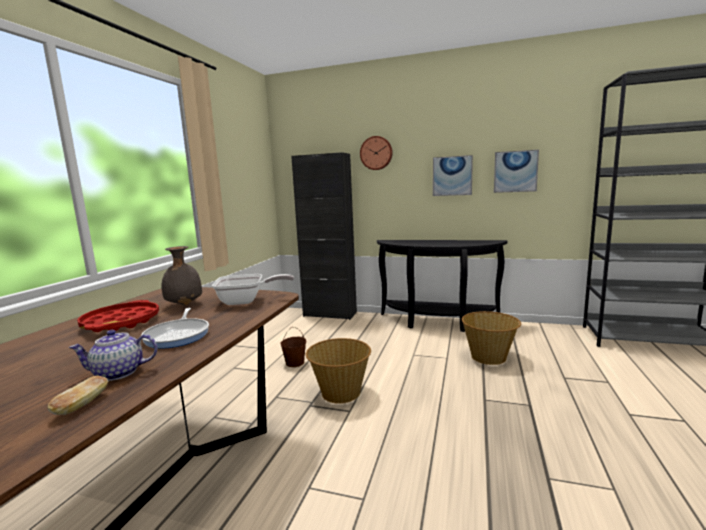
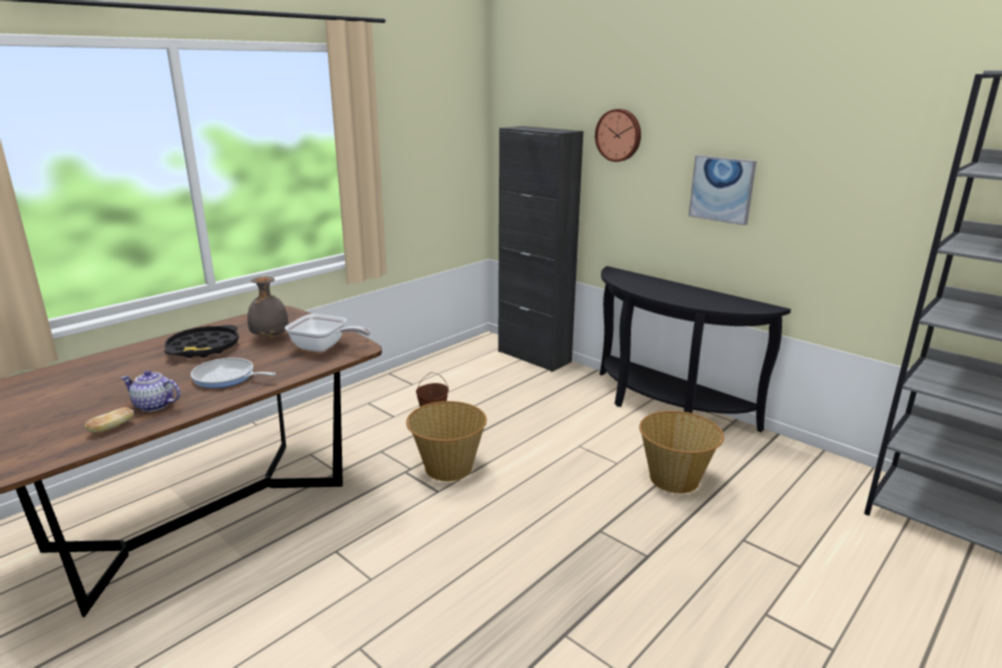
camera: 25 degrees right, 10 degrees up
red tray [77,300,159,332] -> black tray [164,325,239,358]
frying pan [141,308,209,349] -> frying pan turned 90 degrees clockwise [191,358,276,388]
picture [494,150,539,193] -> none

